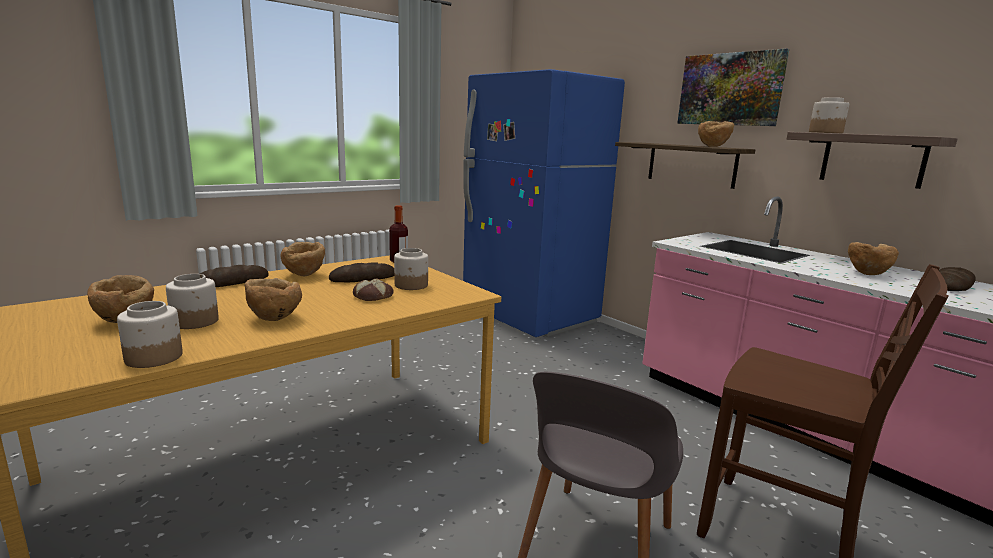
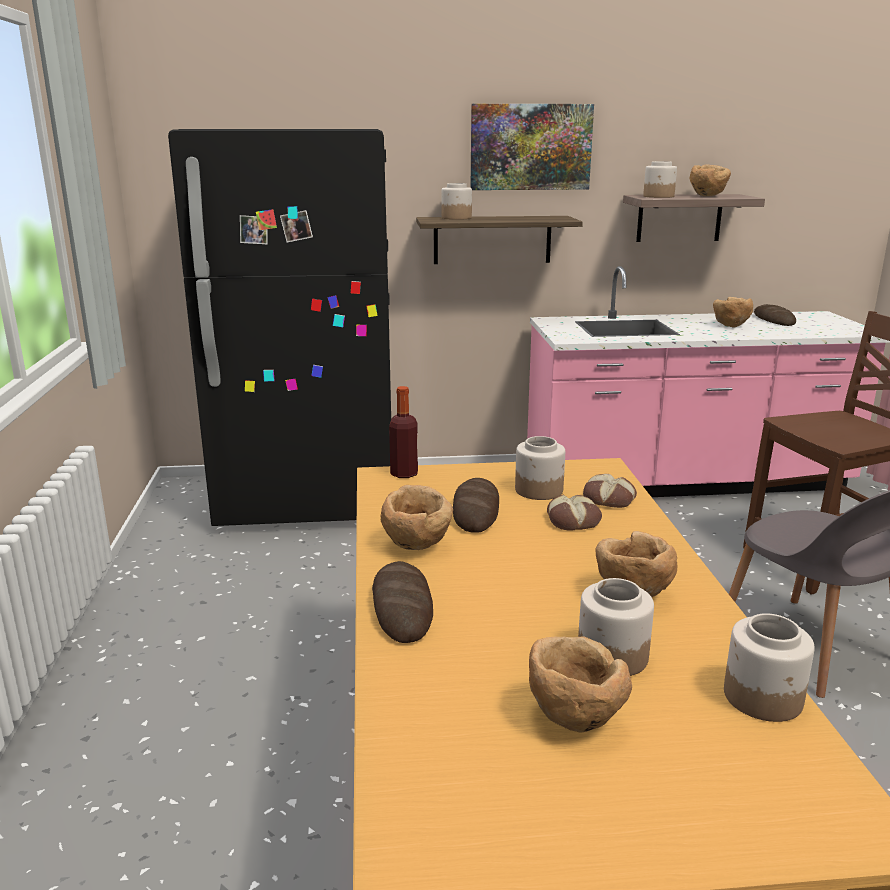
camera: 55 degrees left, 5 degrees up
blue fridge [463,69,625,337] -> black fridge [168,129,391,526]
brown bowl [698,121,734,147] -> brown bowl moved to [690,164,731,196]
none -> jar [442,183,472,220]
none -> bread [583,474,637,508]

